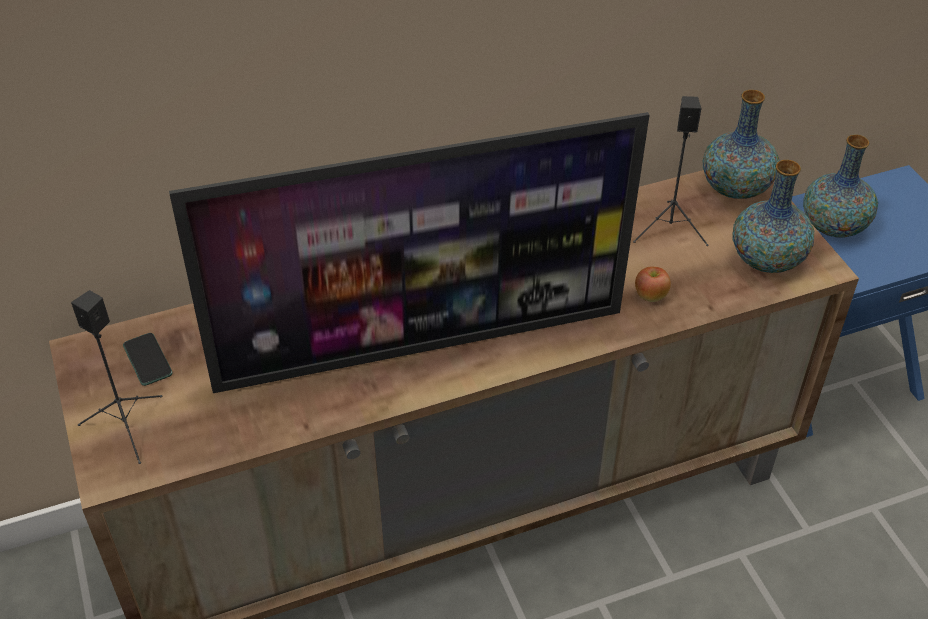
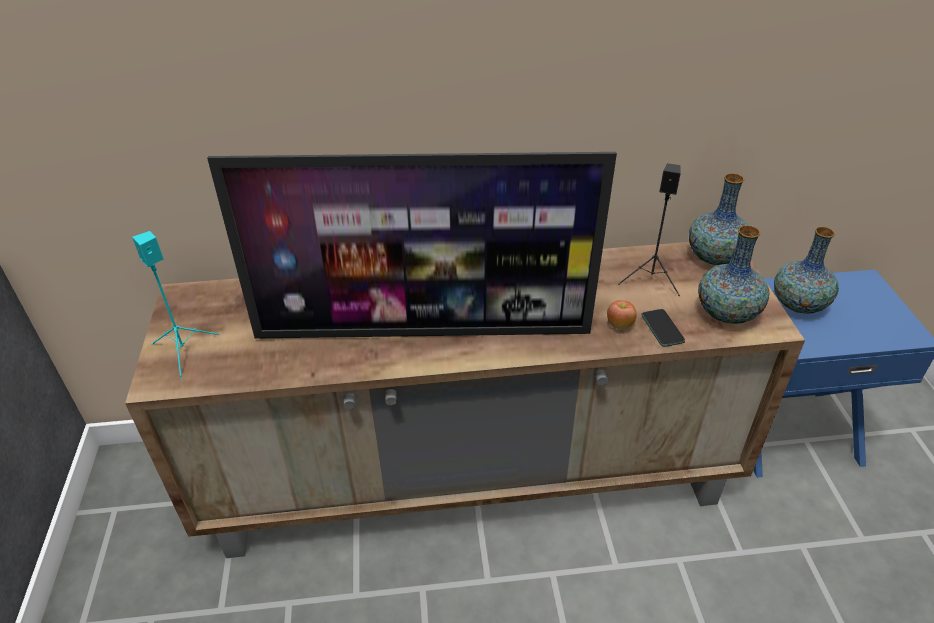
camera: 15 degrees right, 5 degrees down
black speaker [71,290,162,464] -> turquoise speaker [132,231,220,379]
phone [123,333,173,386] -> phone moved to [641,309,685,347]

